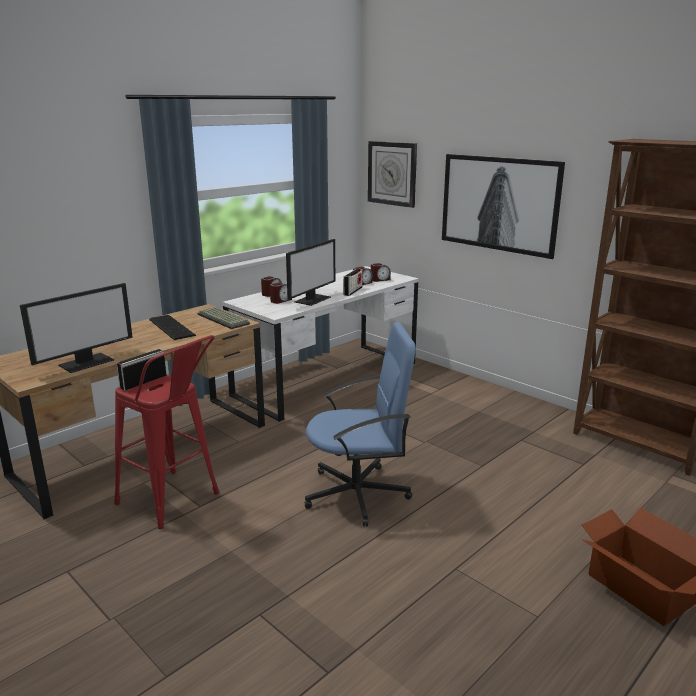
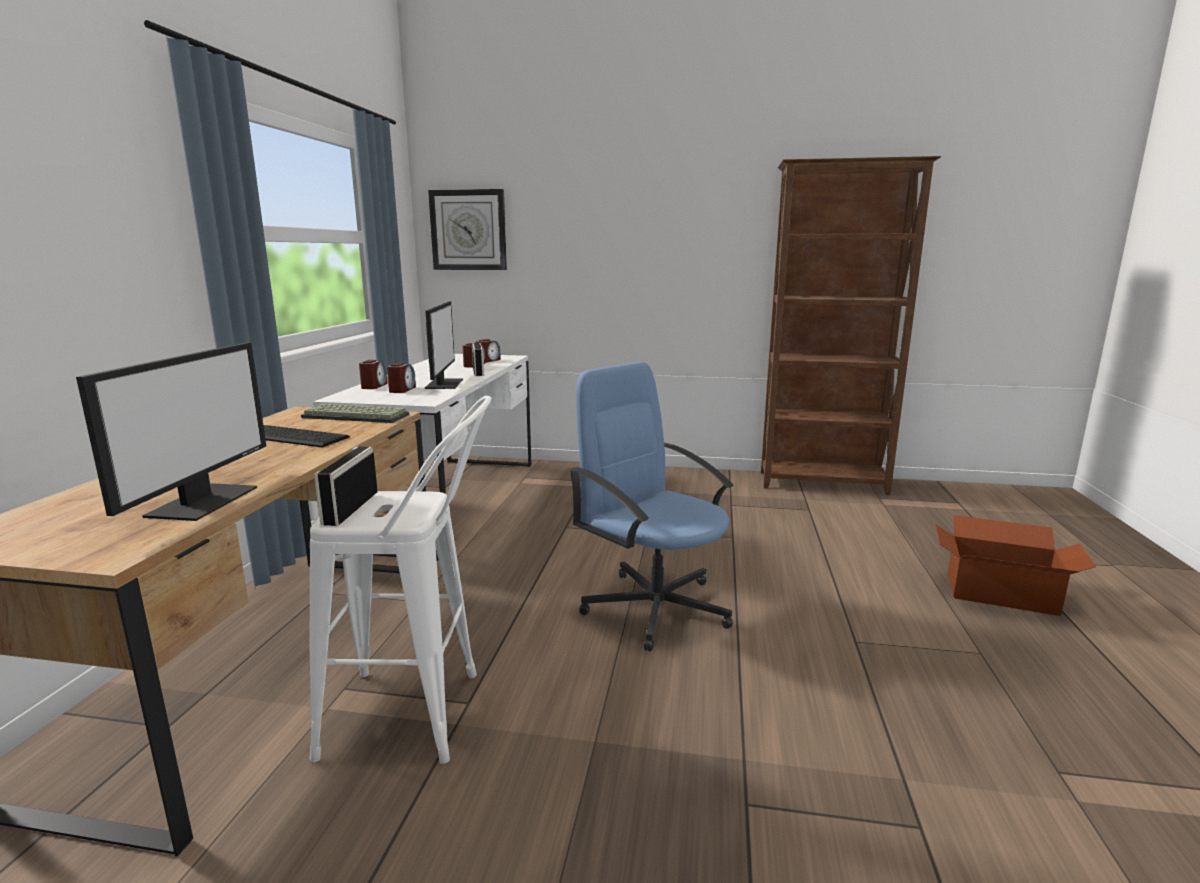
camera: 35 degrees left, 5 degrees down
red stool [114,335,219,529] -> white stool [309,396,491,764]
blue office chair [305,322,415,527] -> blue office chair turned 90 degrees counterclockwise [568,362,733,652]
picture [442,154,565,259] -> none

